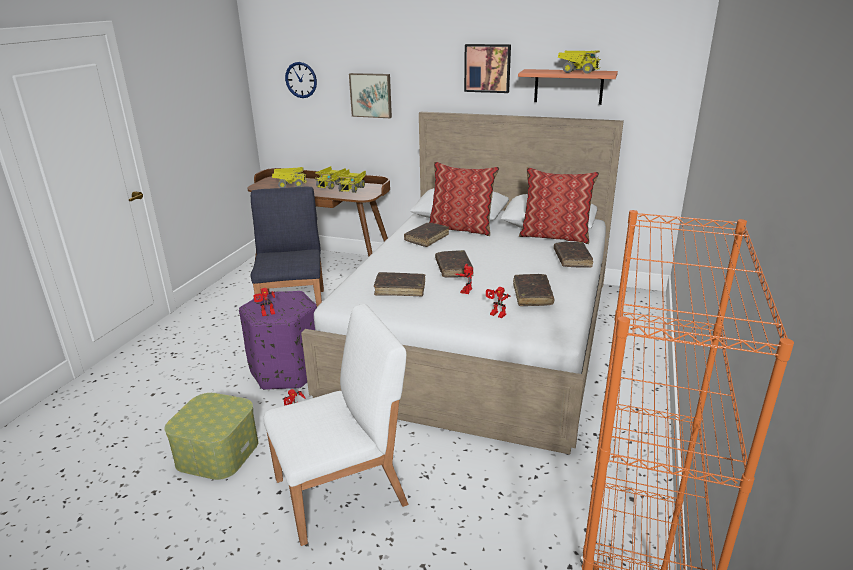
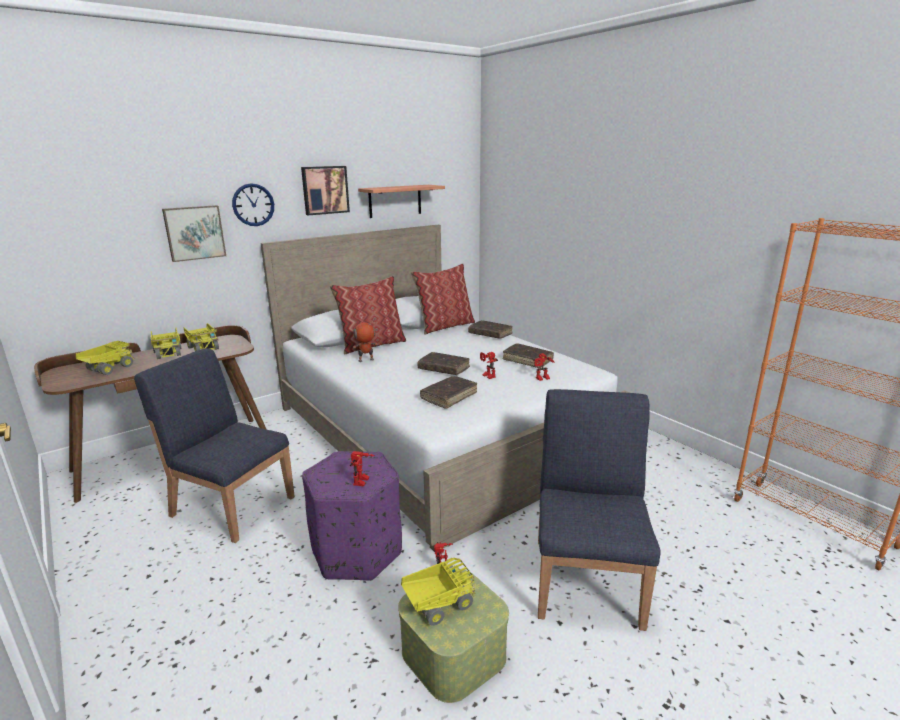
camera: 55 degrees left, 5 degrees down
white chair [264,304,408,546] -> blue chair [538,389,661,631]
wall clock [285,62,317,98] -> wall clock moved to [232,183,274,226]
brown book [404,223,449,247] -> toy robot [353,320,378,362]
toy truck [558,50,601,74] -> toy truck moved to [401,558,475,626]

